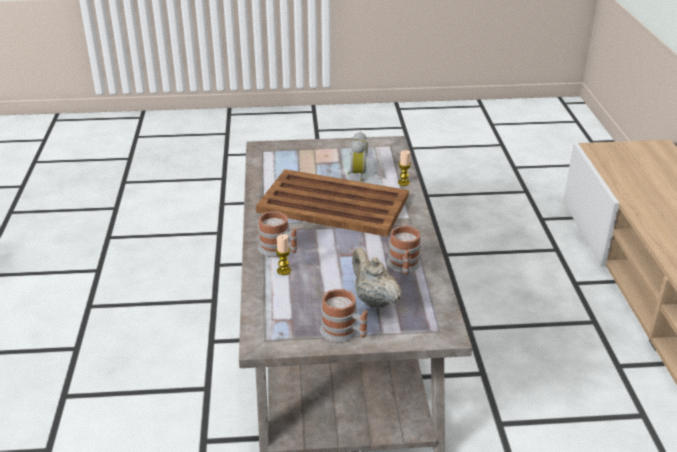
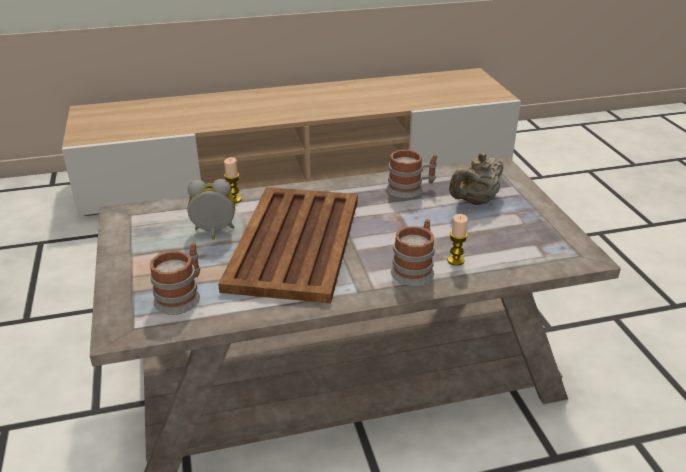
camera: 100 degrees left, 0 degrees up
mug [320,289,368,342] -> mug moved to [150,243,200,315]

